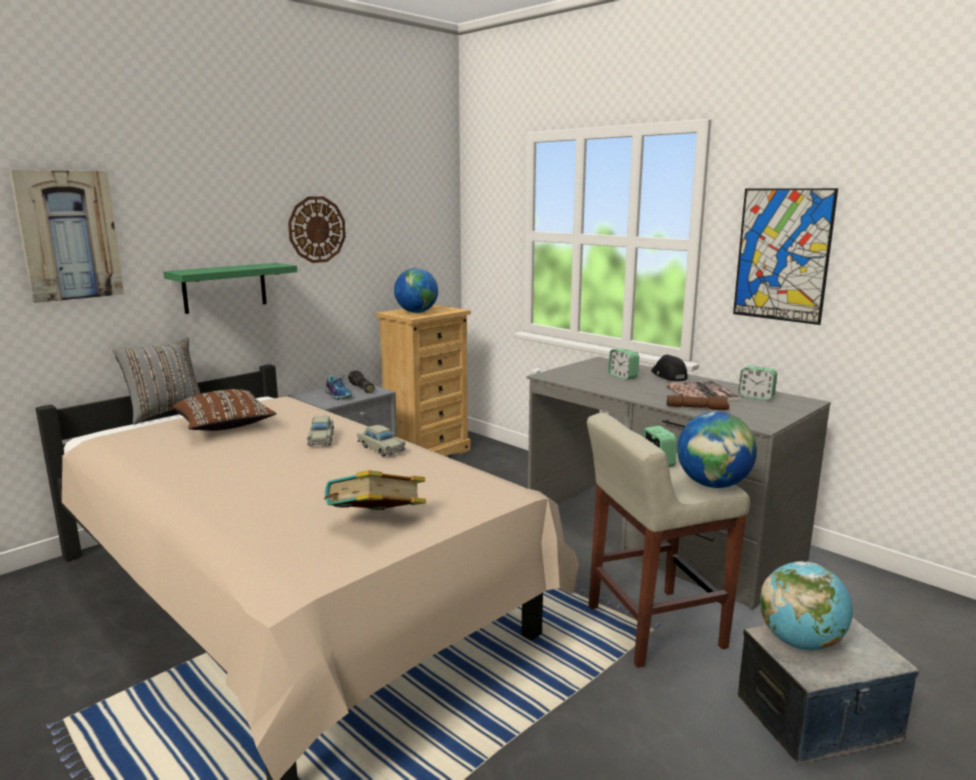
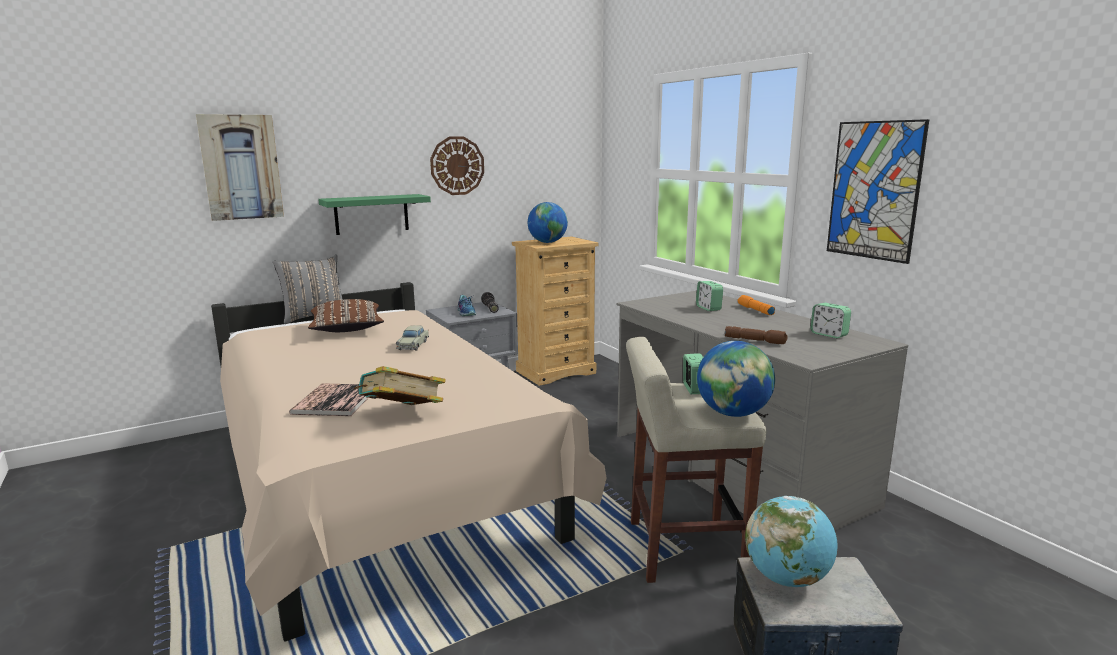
camera: 15 degrees right, 0 degrees up
beige toy car [357,425,406,457] -> none
black cap [651,354,688,381] -> orange flashlight [738,295,775,315]
book [666,381,741,402] -> book moved to [289,383,368,416]

